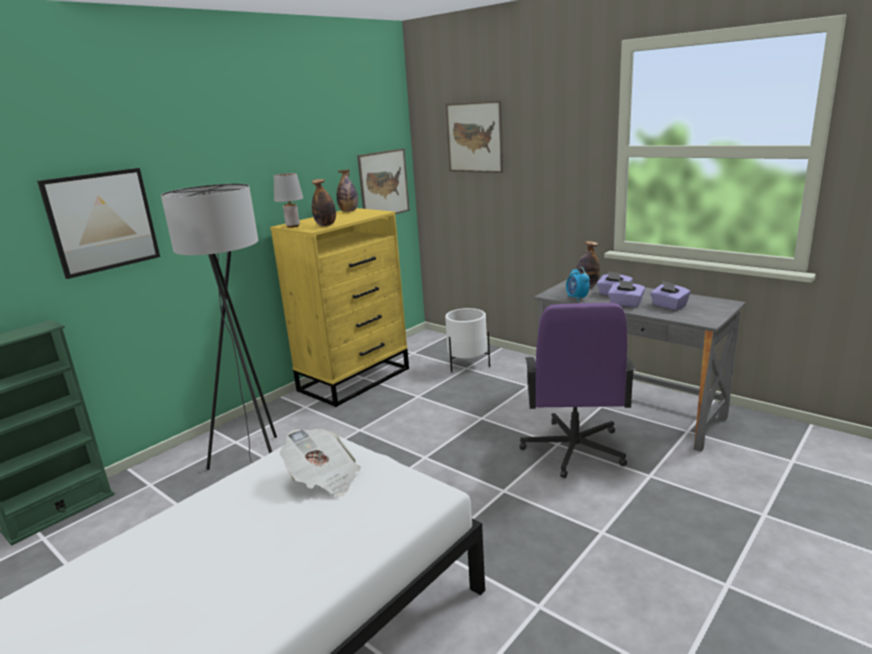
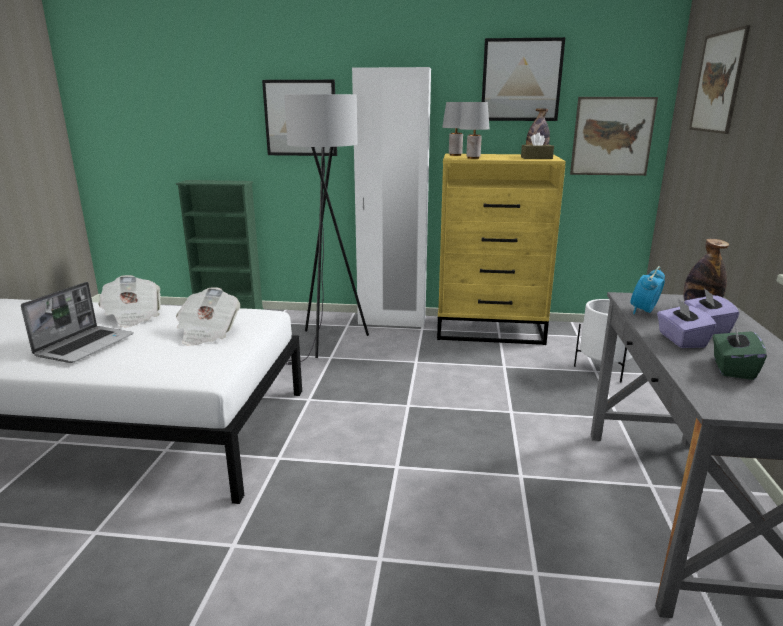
camera: 55 degrees right, 0 degrees up
bottle [312,179,336,226] -> grey table lamp [459,102,489,159]
purple office chair [519,303,635,478] -> none
purple tissue box [650,281,690,310] -> green tissue box [713,323,767,380]
none -> laptop [21,282,134,363]
none -> newspaper [98,275,161,328]
none -> white wardrobe [352,67,431,327]
none -> picture [482,37,566,121]
none -> brown tissue box [521,133,554,159]

